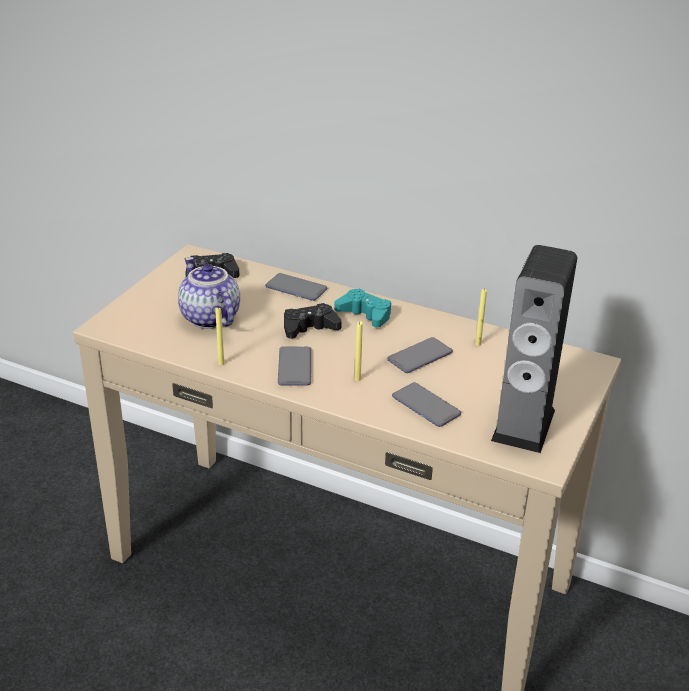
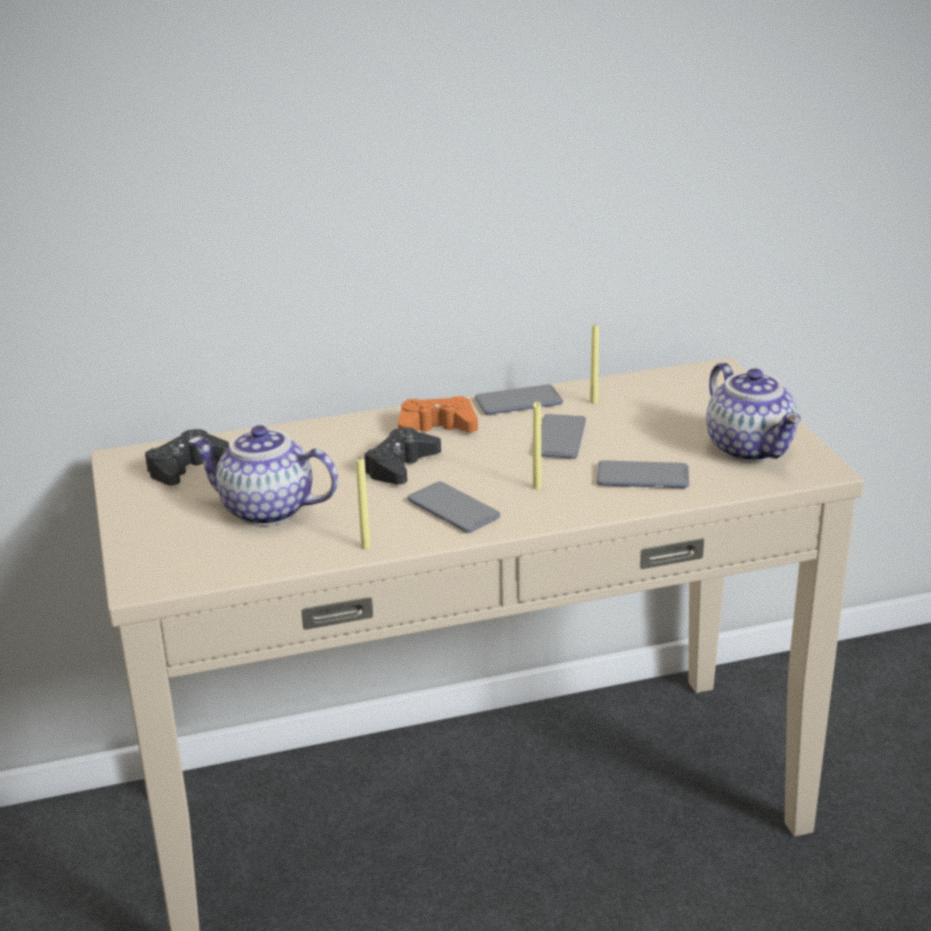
camera: 40 degrees left, 5 degrees down
phone [265,273,327,301] -> phone moved to [475,384,563,415]
turquoise game controller [334,289,391,327] -> orange game controller [398,396,478,432]
speaker [491,245,577,453] -> teapot [706,362,801,462]

